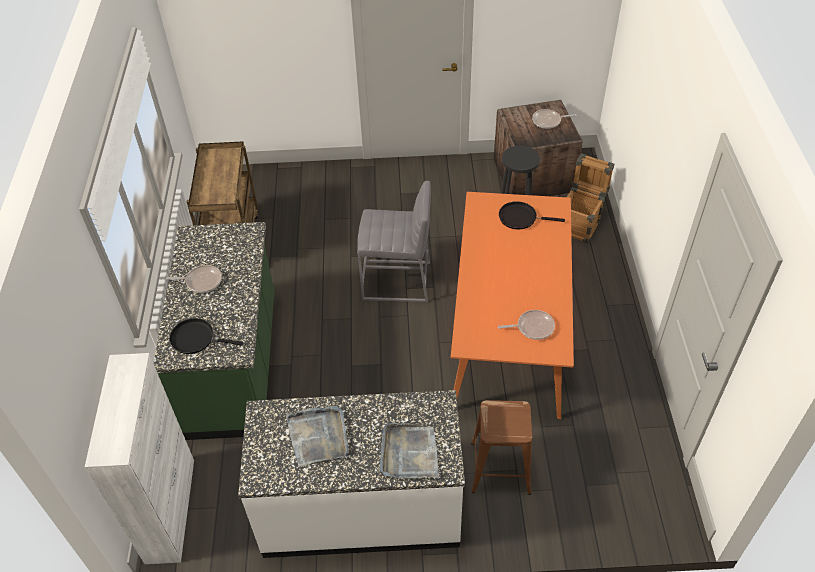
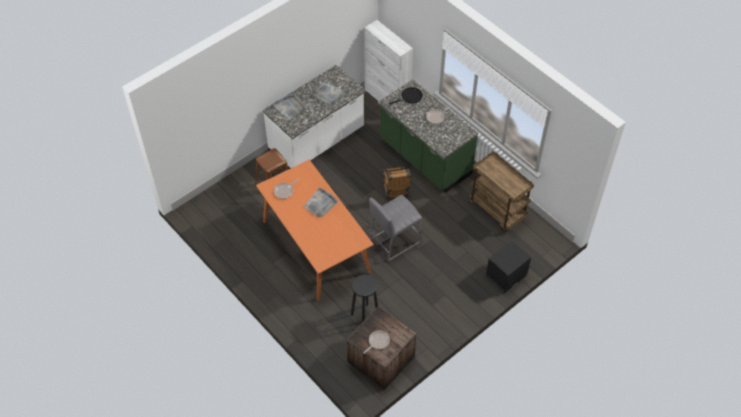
camera: 140 degrees right, 5 degrees up
black frying pan [499,201,565,230] -> none
crate [567,153,614,243] -> crate moved to [383,166,411,199]
none -> grey tray [304,187,338,218]
none -> black nightstand [486,241,531,294]

